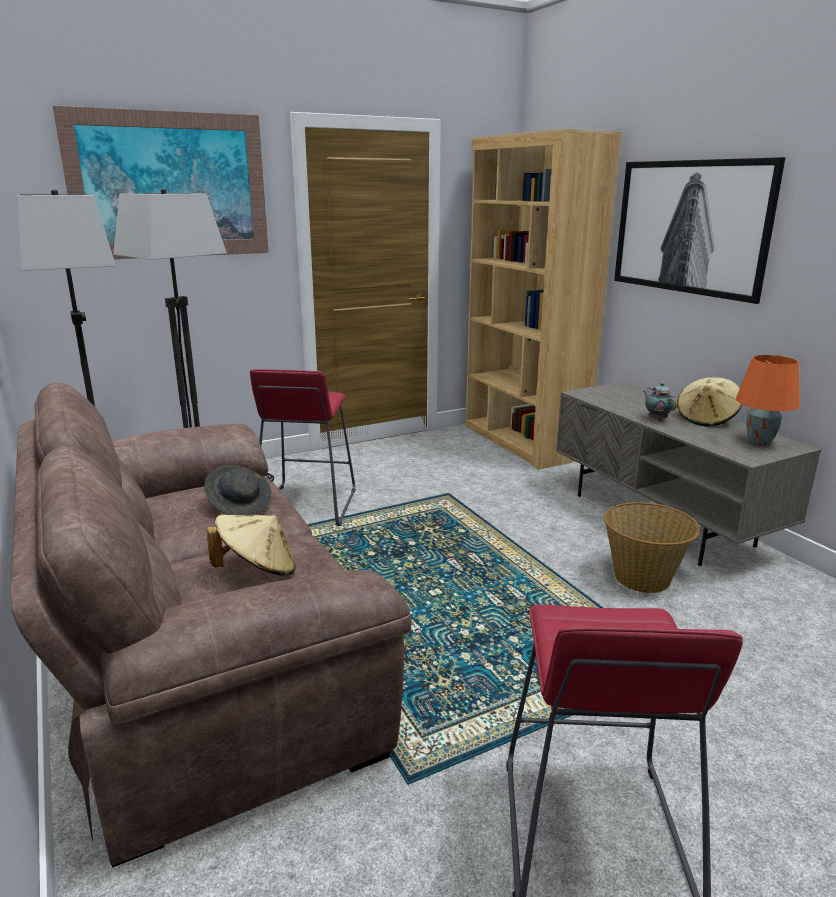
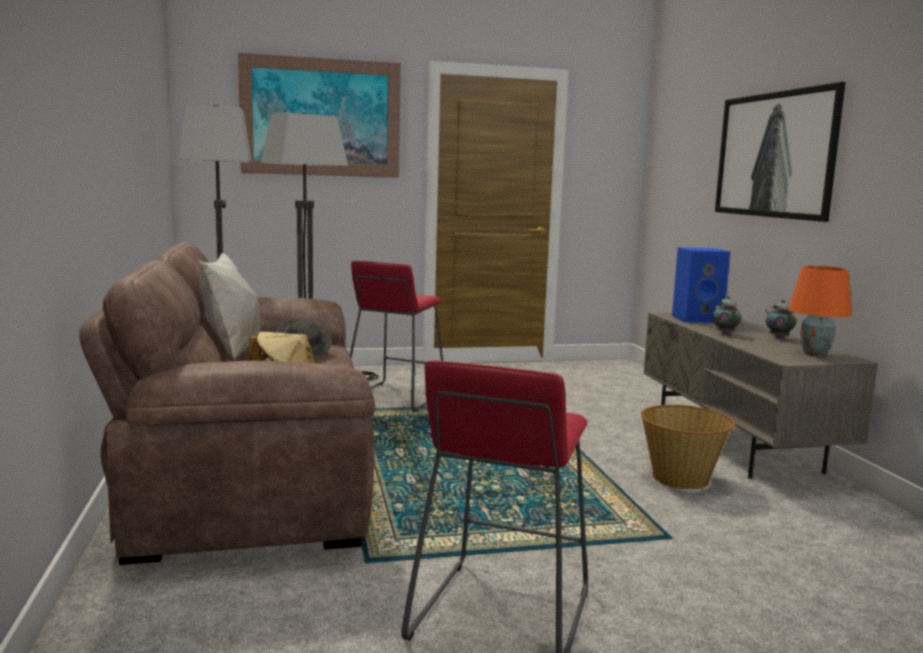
camera: 15 degrees right, 10 degrees down
brown bookcase [466,129,621,470] -> none
beige hat [677,377,742,426] -> teapot [765,299,796,339]
none -> white pillow [199,253,261,360]
none -> blue speaker [672,247,730,323]

